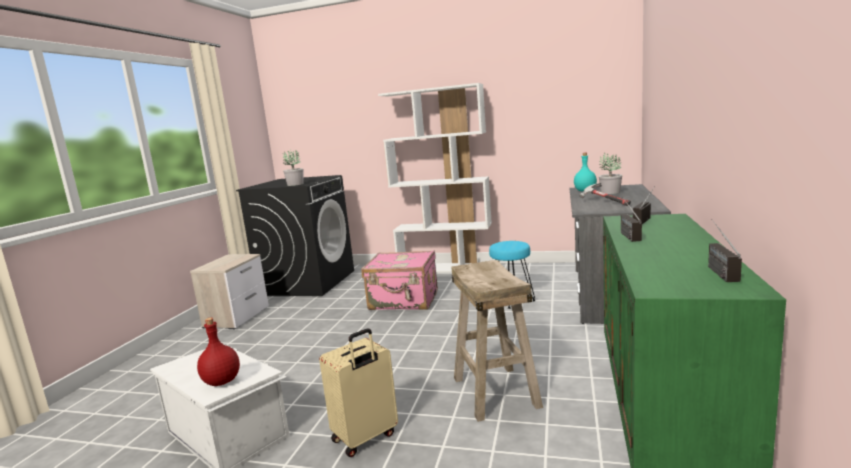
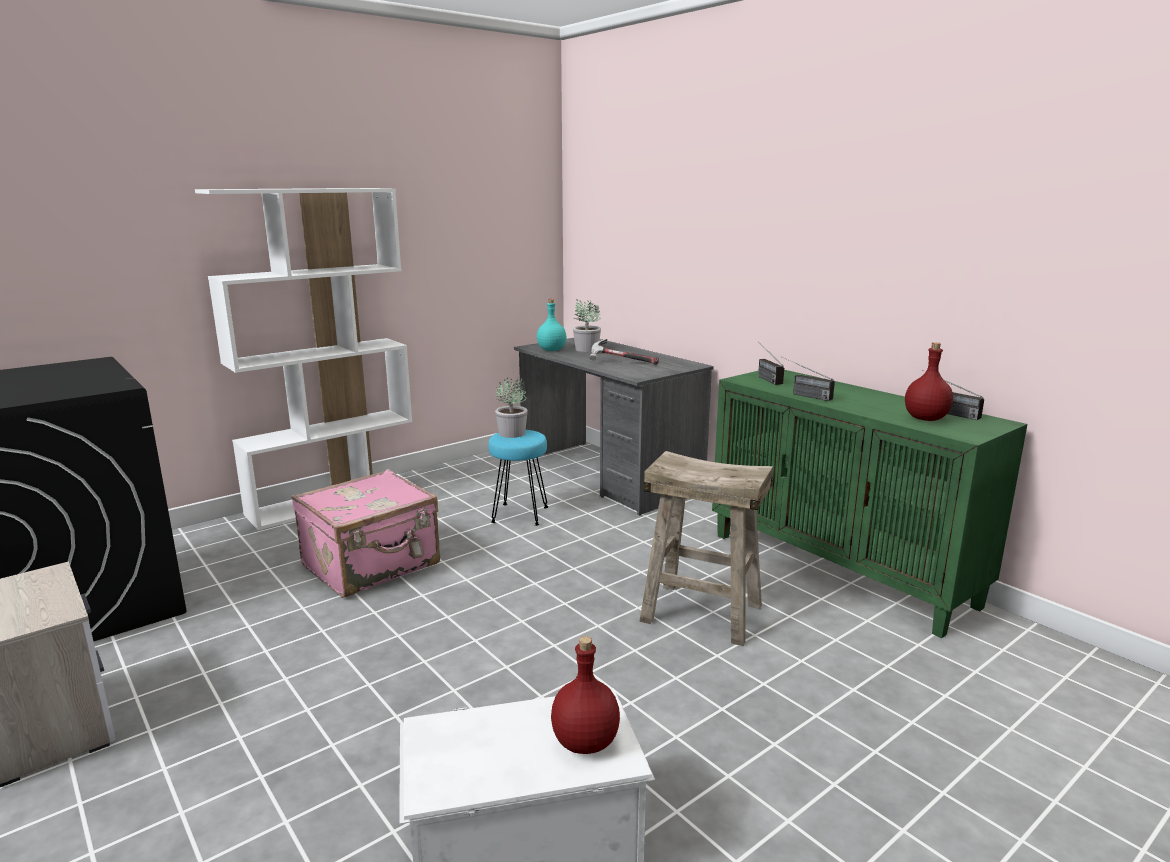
camera: 55 degrees left, 5 degrees up
potted plant [283,149,304,186] -> potted plant moved to [495,377,528,438]
beige suitcase [319,328,398,457] -> none
none -> red bottle [905,342,953,421]

